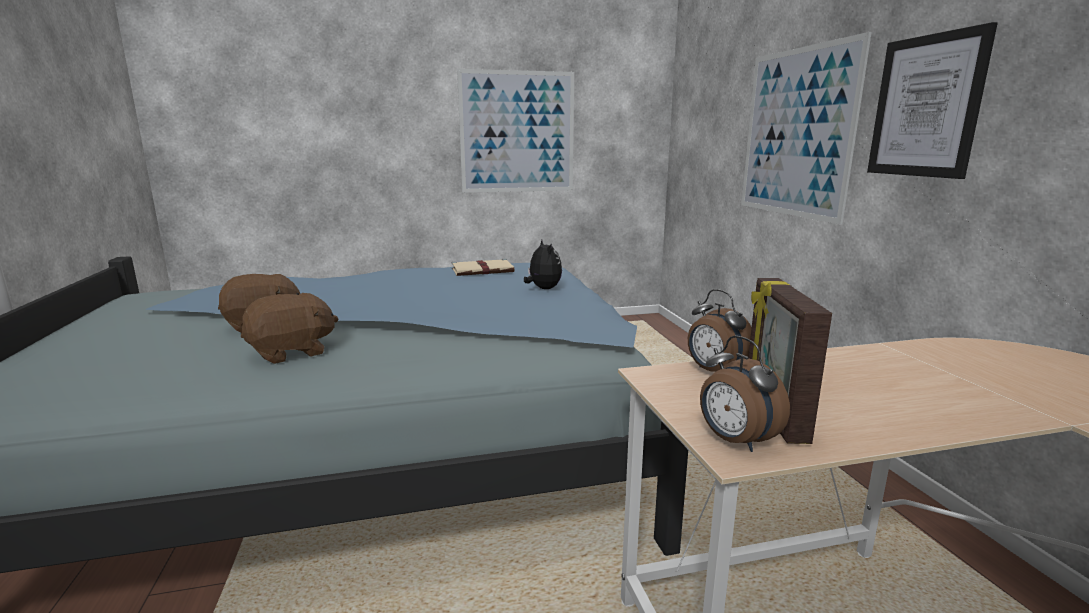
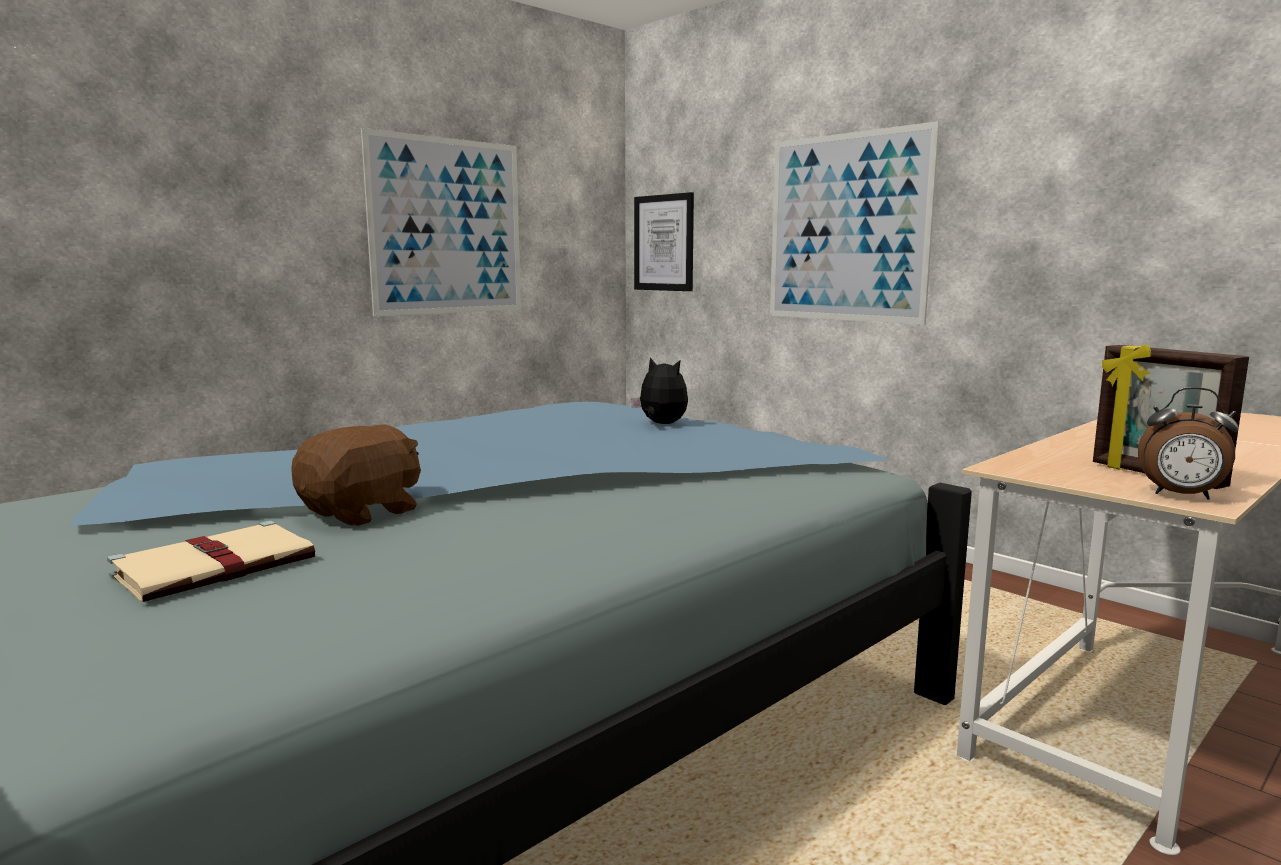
camera: 30 degrees left, 5 degrees down
brown plush toy [241,293,339,364] -> none
beige book [452,259,514,276] -> beige book moved to [107,521,315,602]
alarm clock [688,289,752,372] -> none
picture [867,22,998,179] -> picture moved to [634,192,694,291]

